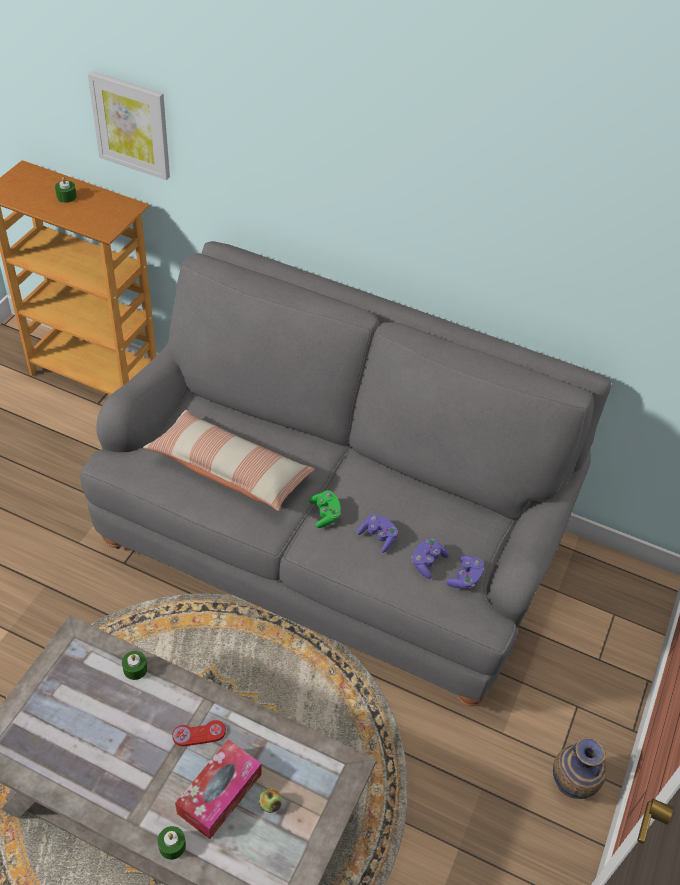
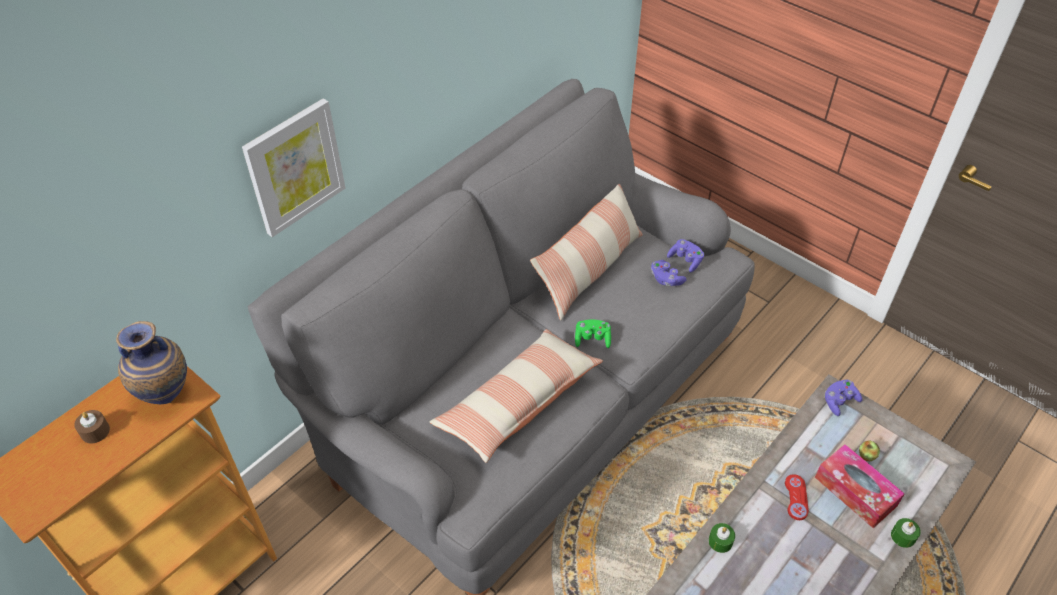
camera: 70 degrees left, 0 degrees up
green candle [55,177,77,203] -> brown candle [74,410,110,443]
picture [88,71,170,180] -> picture moved to [242,98,345,237]
purple game controller [357,514,398,553] -> purple game controller moved to [825,379,862,416]
vase [553,737,606,799] -> vase moved to [116,321,187,404]
none -> pillow [530,184,643,321]

